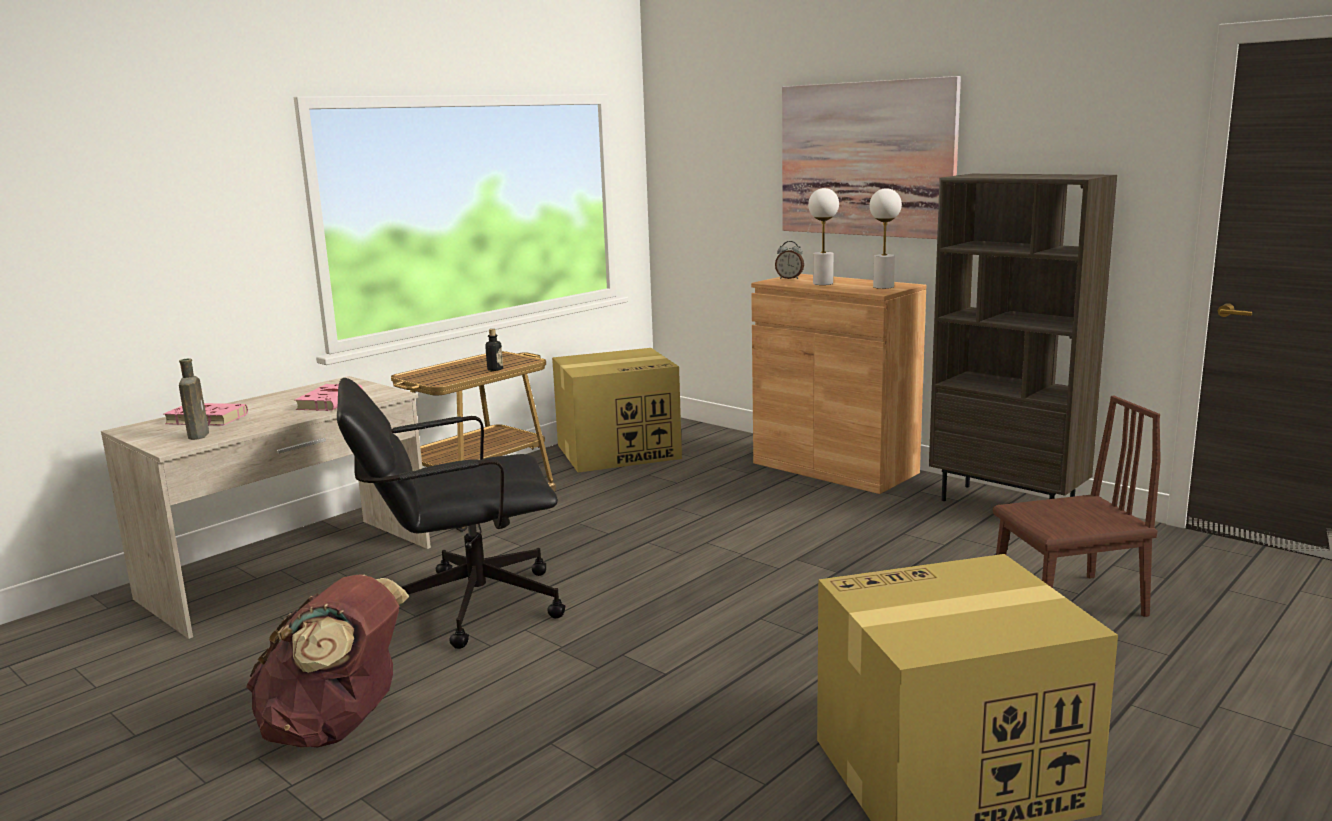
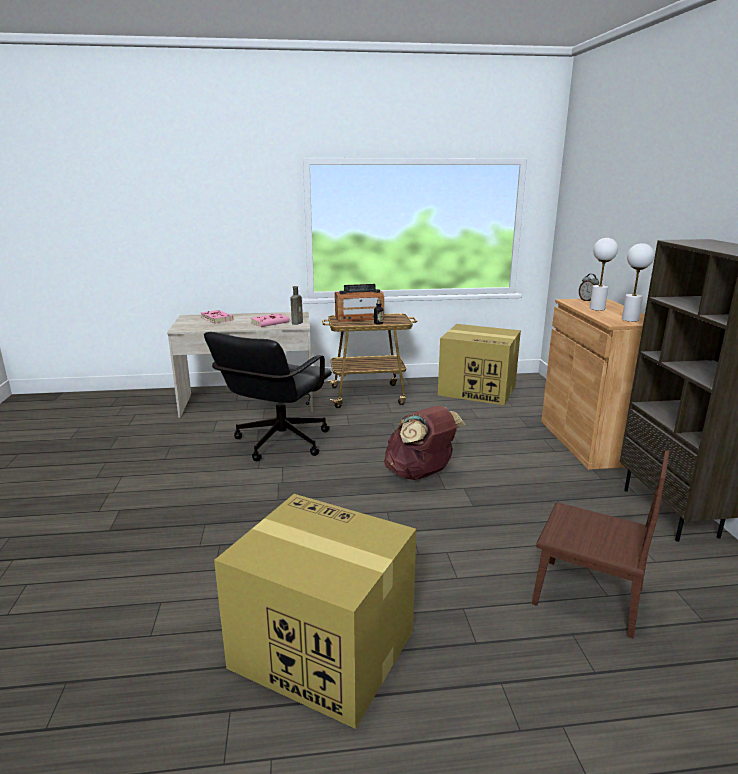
camera: 40 degrees right, 5 degrees up
brown bottle [179,358,209,440] -> brown bottle moved to [291,286,303,325]
brown backpack [246,574,410,748] -> brown backpack moved to [384,406,466,480]
black office chair [337,378,565,649] -> black office chair turned 90 degrees counterclockwise [204,332,332,461]
picture [782,76,961,239] -> none
none -> radio [335,284,384,322]

